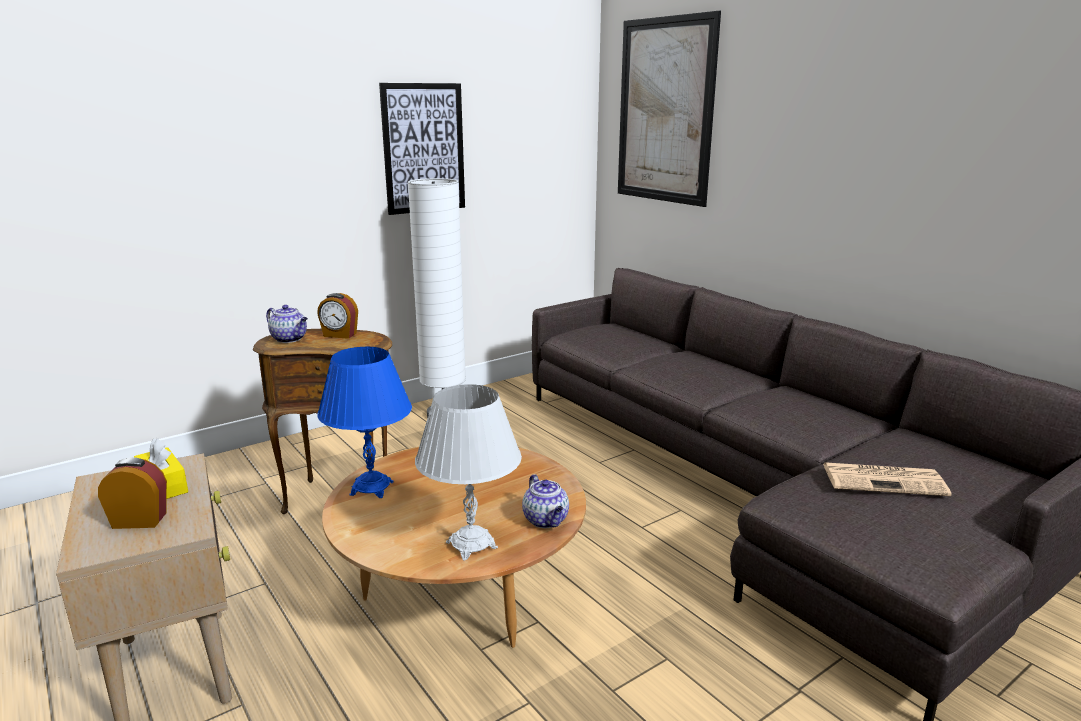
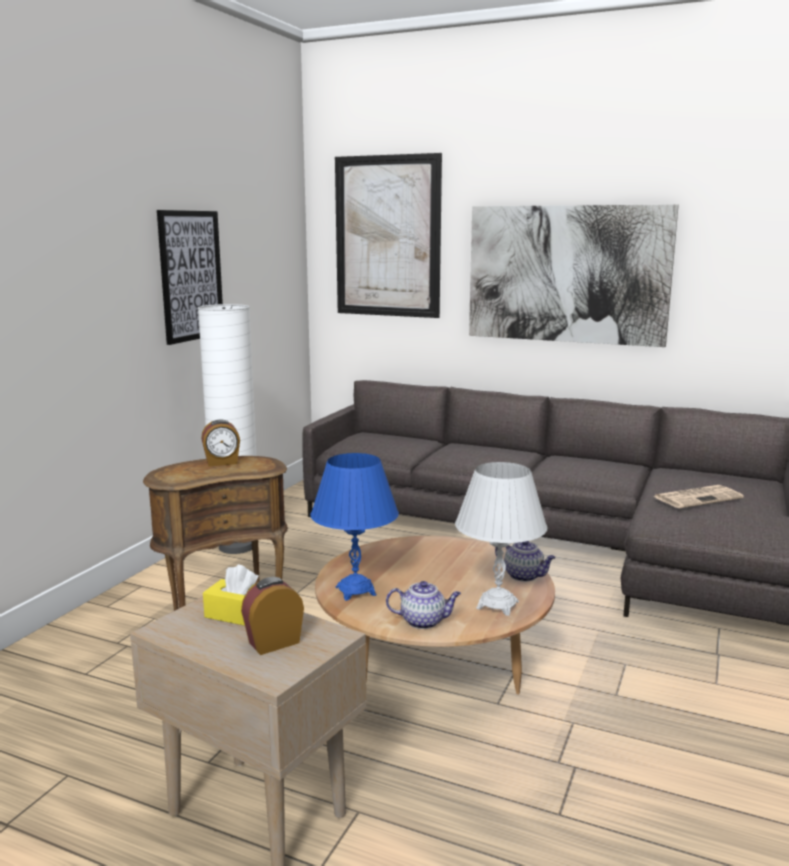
camera: 30 degrees left, 5 degrees down
teapot [266,305,308,343] -> teapot moved to [386,581,461,629]
none -> picture [469,204,679,347]

